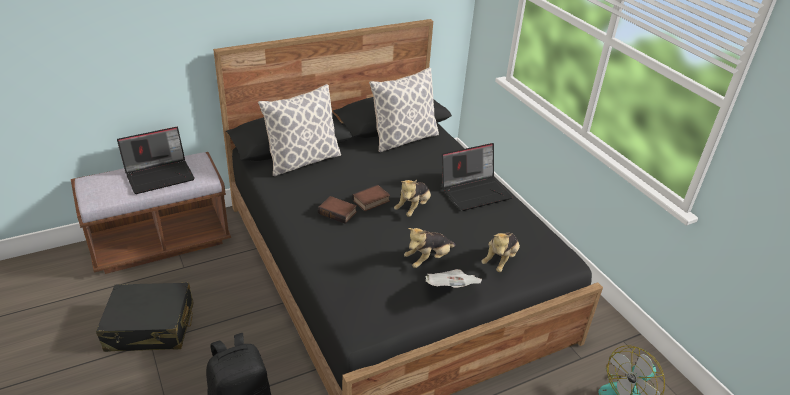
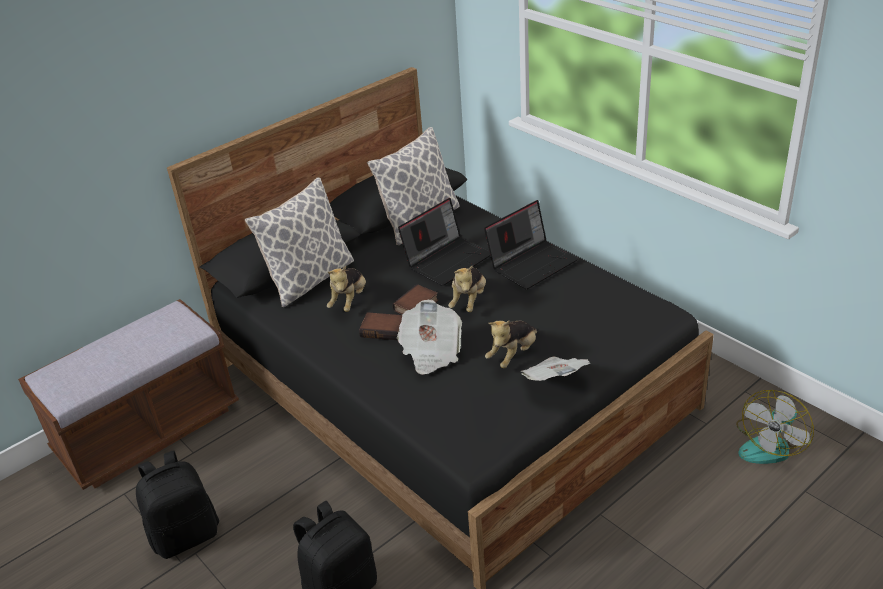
camera: 10 degrees left, 0 degrees up
black suitcase [96,282,194,352] -> black backpack [136,450,219,559]
laptop [117,127,195,194] -> laptop moved to [398,198,490,286]
plush toy [481,233,520,272] -> plush toy moved to [327,266,366,312]
none -> newspaper [397,300,462,375]

